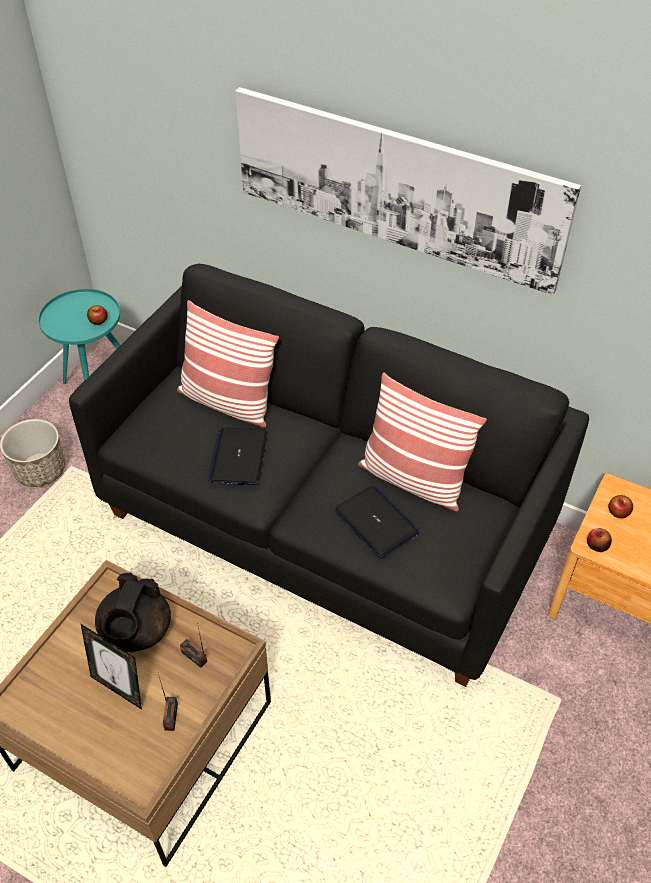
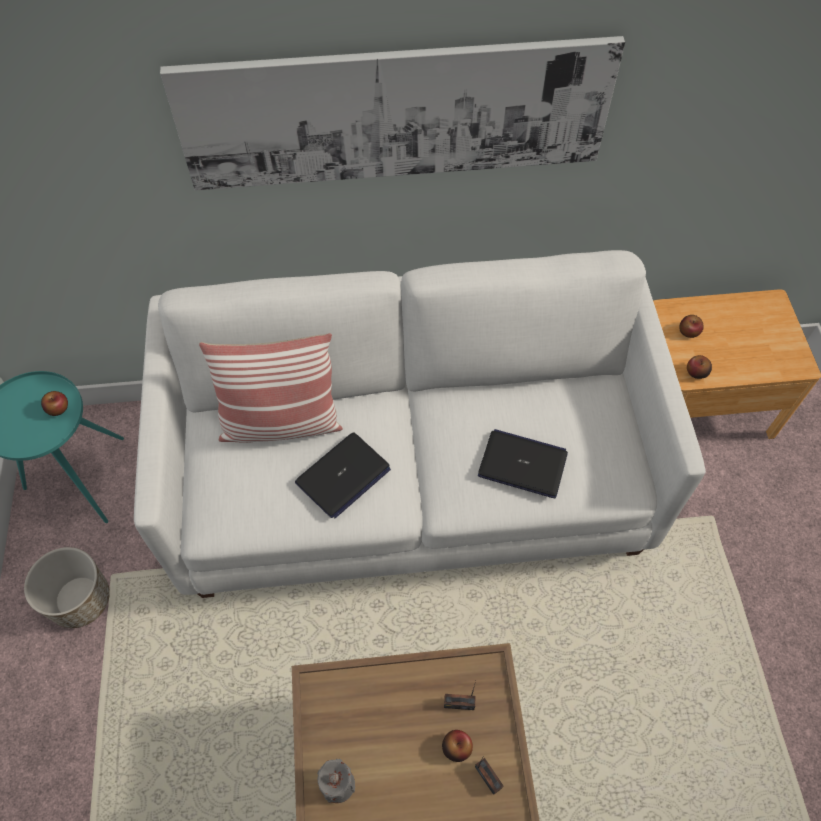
camera: 35 degrees left, 10 degrees up
black sofa [69,264,589,687] -> white sofa [134,250,706,598]
picture frame [81,624,142,710] -> none
black teapot [95,572,171,652] -> none
laptop [208,427,267,485] -> laptop turned 105 degrees counterclockwise [295,432,391,518]
pillow [358,373,487,512] -> none
none -> grey candle [317,759,355,803]
none -> apple [442,730,473,762]

